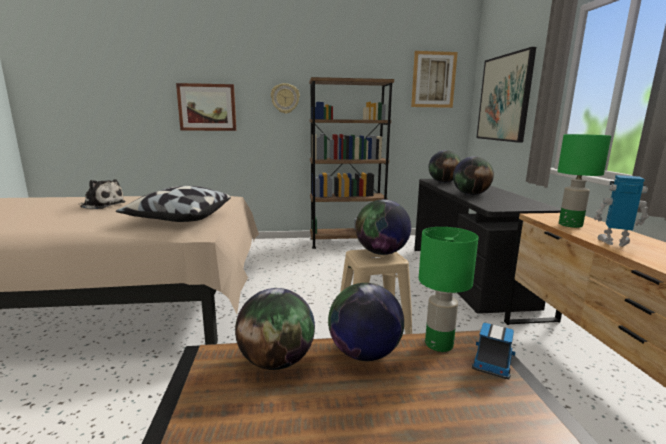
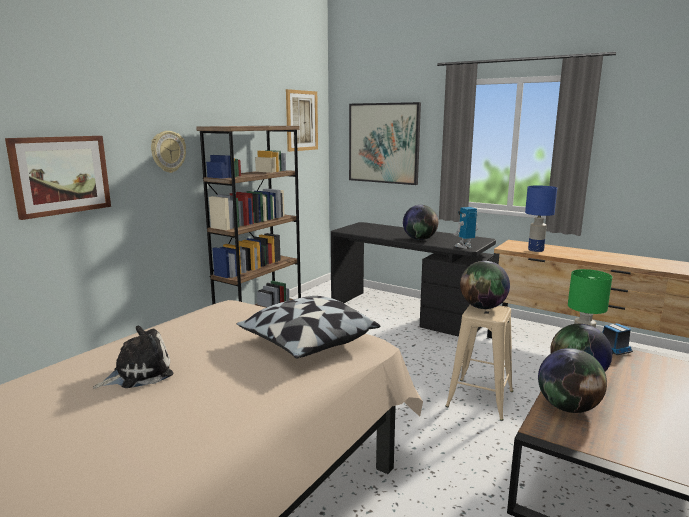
camera: 50 degrees left, 0 degrees up
globe [429,150,461,183] -> none
green table lamp [558,134,611,228] -> blue table lamp [525,185,557,252]
toy robot [594,175,649,247] -> toy robot moved to [454,207,478,249]

